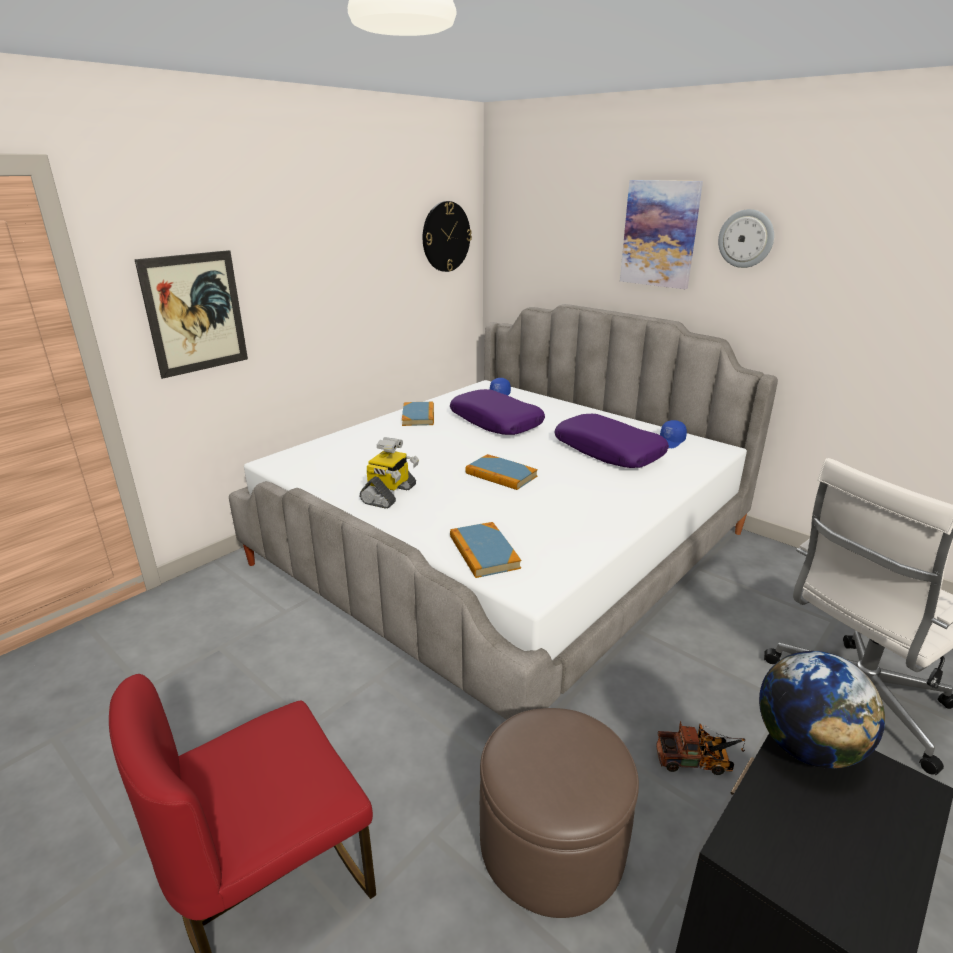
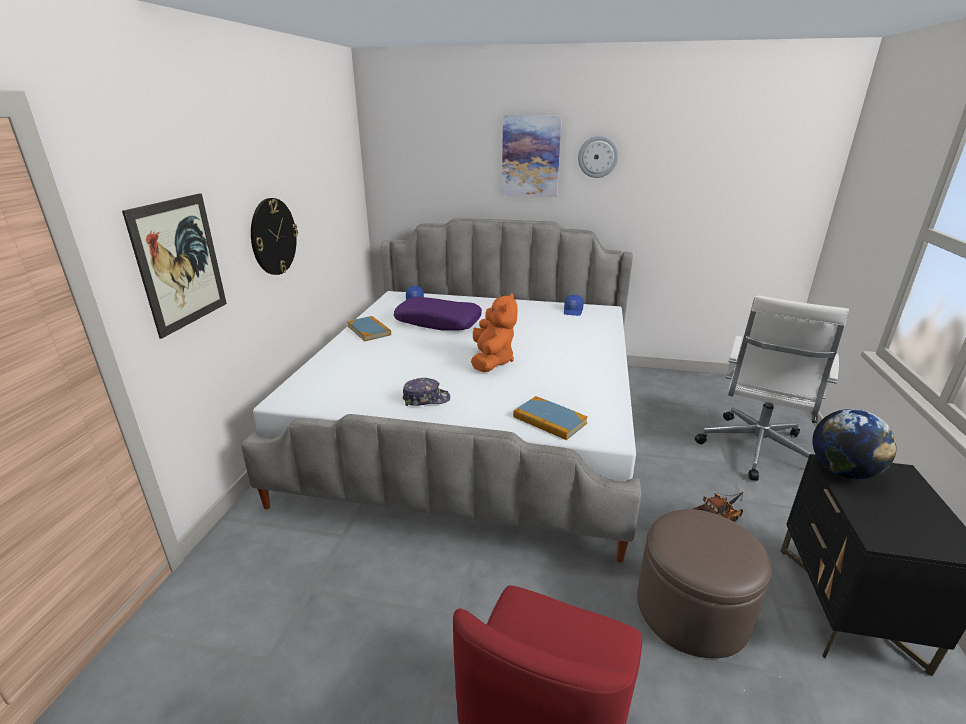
camera: 30 degrees left, 0 degrees up
toy robot [359,437,419,509] -> cap [403,378,450,406]
wall clock [423,201,472,272] -> wall clock moved to [251,198,298,275]
book [465,454,538,490] -> orange plush toy [471,293,518,372]
purple pillow [554,414,669,468] -> none

